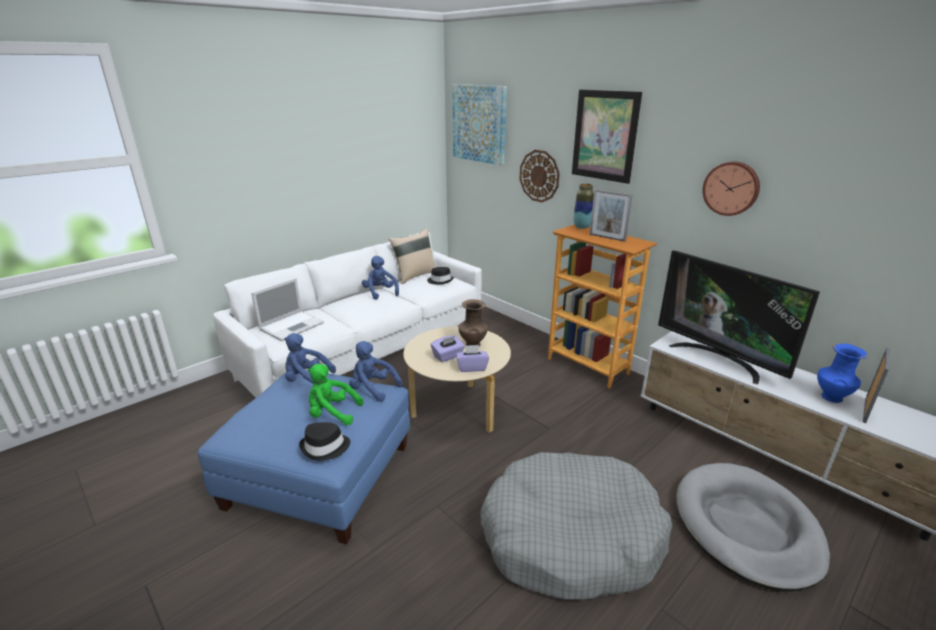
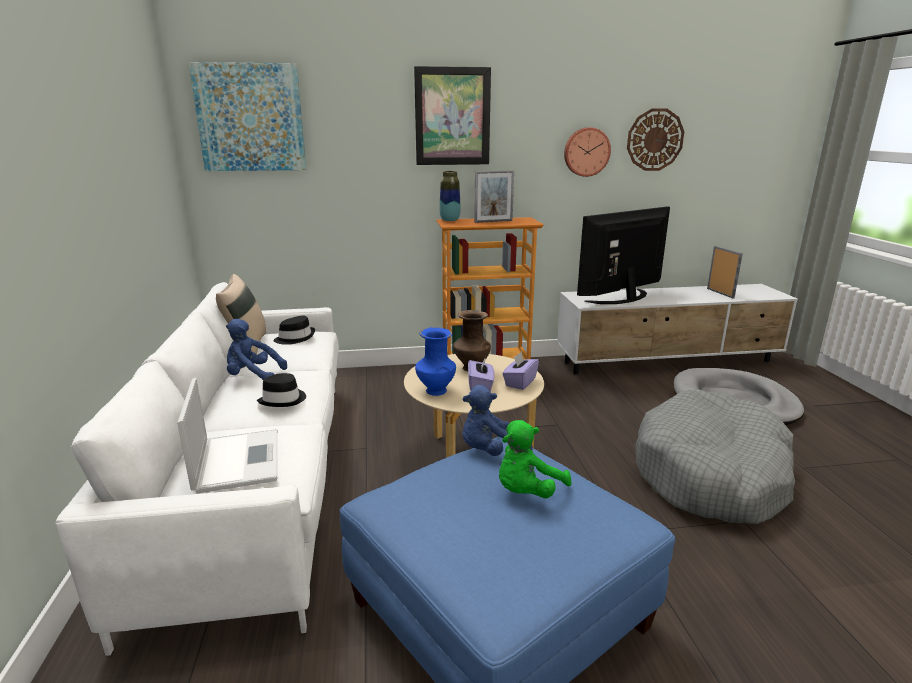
camera: 55 degrees left, 5 degrees down
blue plush toy [284,333,336,384] -> none
black hat [299,422,350,460] -> black hat moved to [257,373,306,407]
wall clock [519,150,560,202] -> wall clock moved to [627,108,684,171]
television [658,250,820,384] -> television turned 150 degrees clockwise [577,207,670,304]
blue vase [817,343,868,403] -> blue vase moved to [415,327,456,396]

